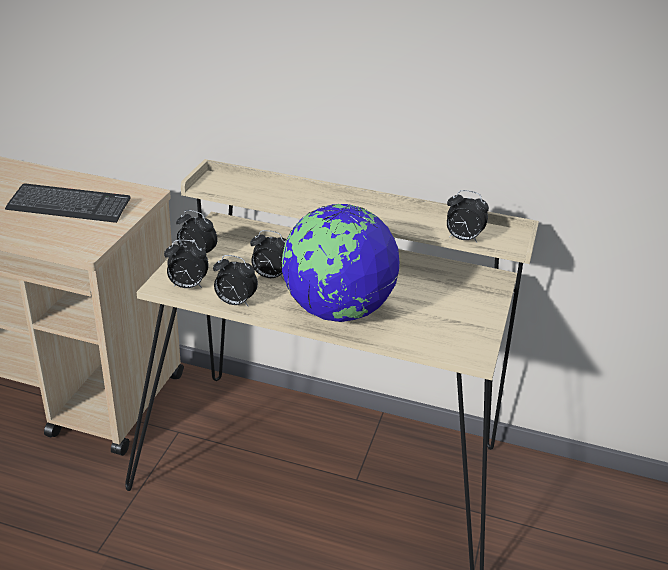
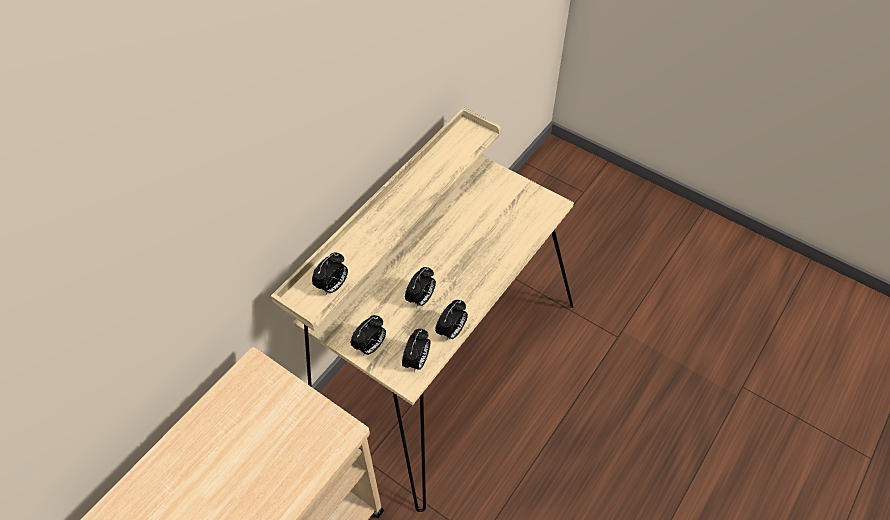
camera: 70 degrees left, 20 degrees up
keyboard [5,184,130,223] -> none
globe [282,204,400,322] -> none
alarm clock [447,190,489,243] -> alarm clock moved to [312,253,348,295]

